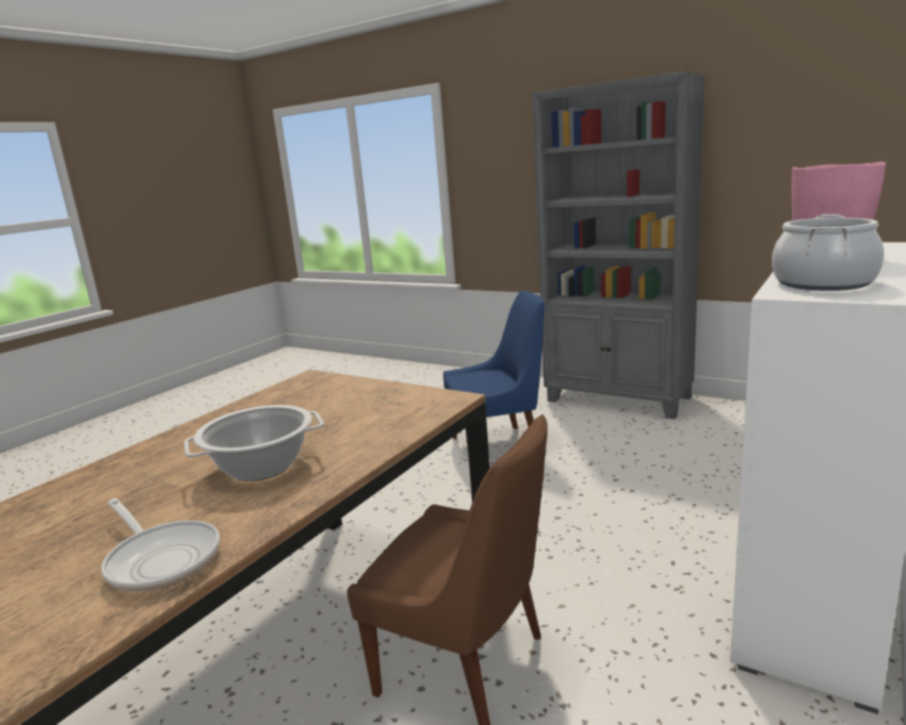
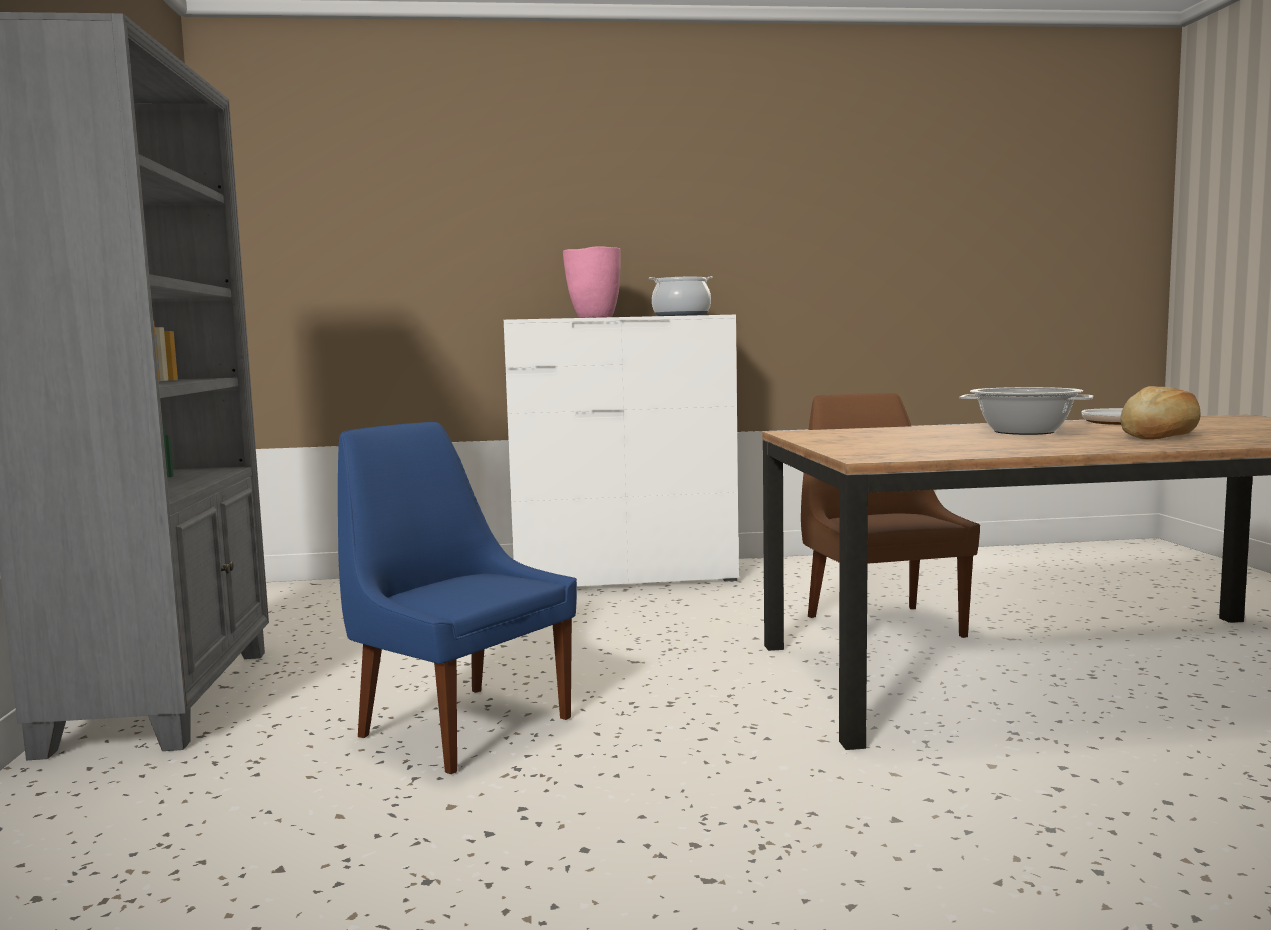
camera: 130 degrees left, 10 degrees down
none -> bread [1120,386,1201,439]

